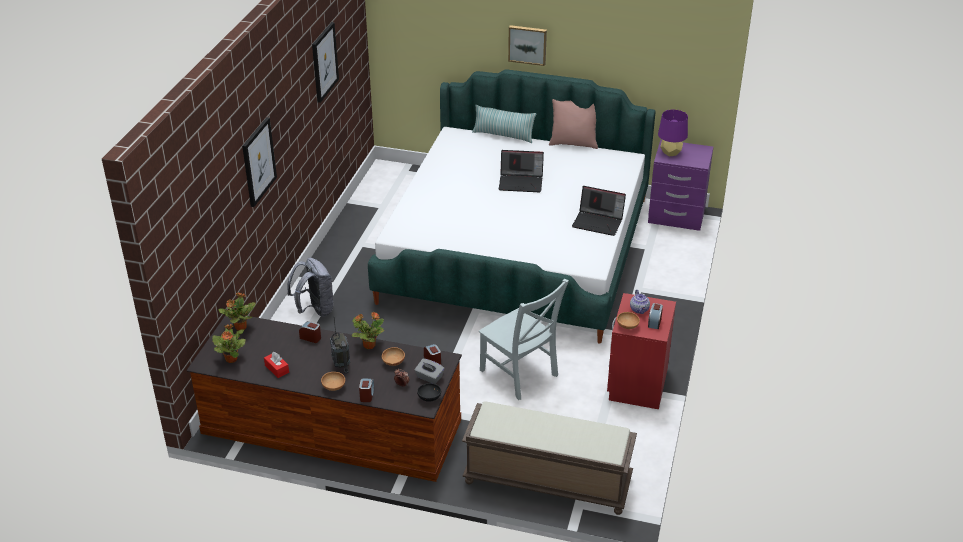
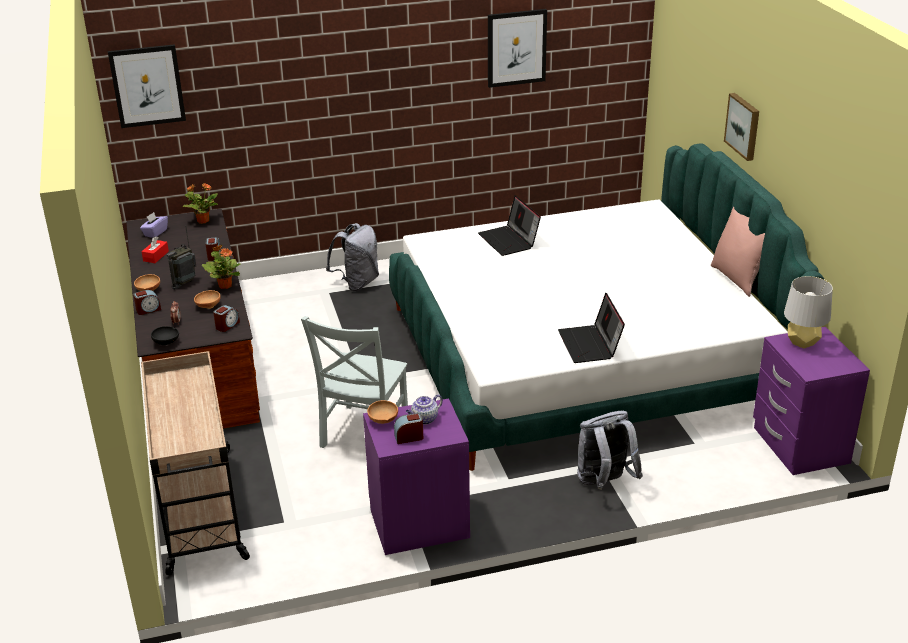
camera: 60 degrees right, 5 degrees down
potted plant [212,324,246,363] -> purple tissue box [140,212,168,238]
picture [242,117,277,207] -> picture moved to [108,44,186,128]
grey tissue box [414,359,444,384] -> none
brown bench [462,401,637,515] -> beige cart [141,351,250,575]
pillow [472,104,536,143] -> none
laptop [499,150,544,192] -> laptop moved to [478,196,541,256]
red nightstand [607,293,676,409] -> purple nightstand [363,399,470,555]
purple table lamp [658,109,688,157] -> grey table lamp [784,276,833,348]
none -> grey backpack [577,411,643,490]

